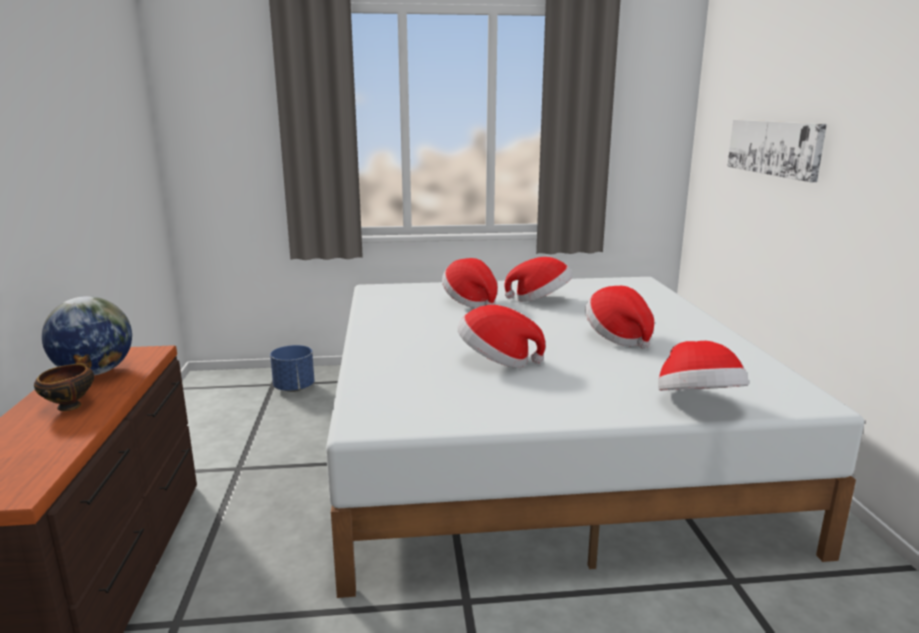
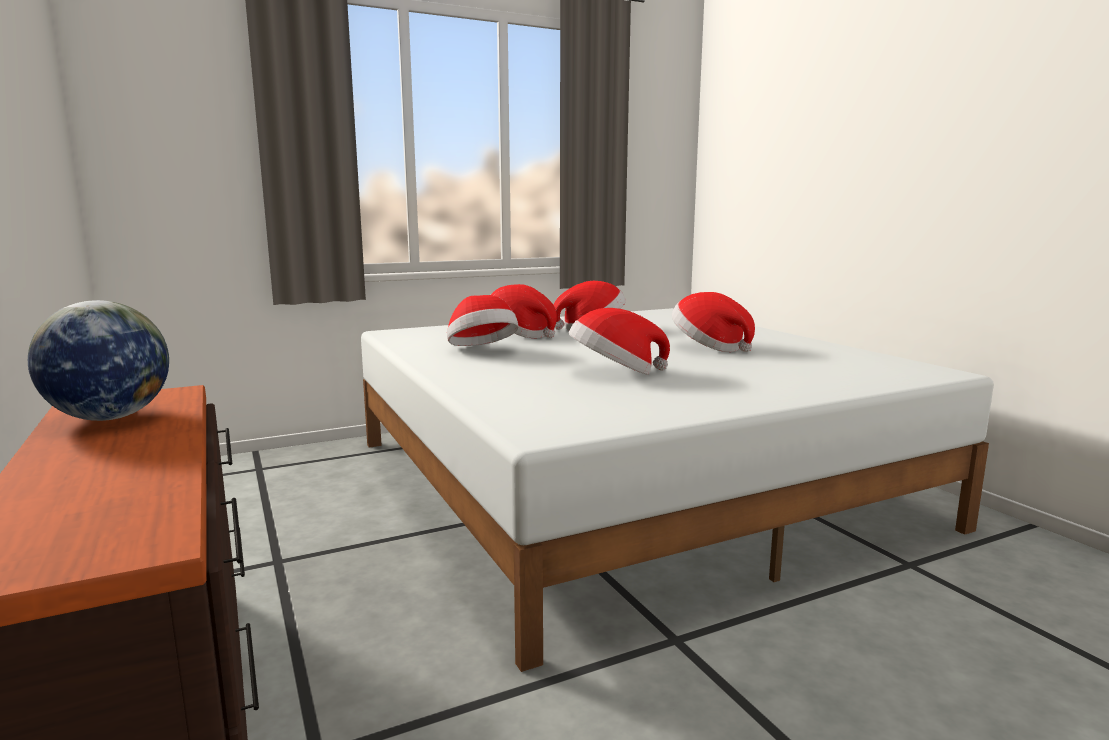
camera: 20 degrees left, 5 degrees down
bowl [34,354,94,411] -> none
blue planter [270,345,314,392] -> none
hat [658,341,749,391] -> hat moved to [447,295,519,346]
picture [727,120,827,182] -> none

